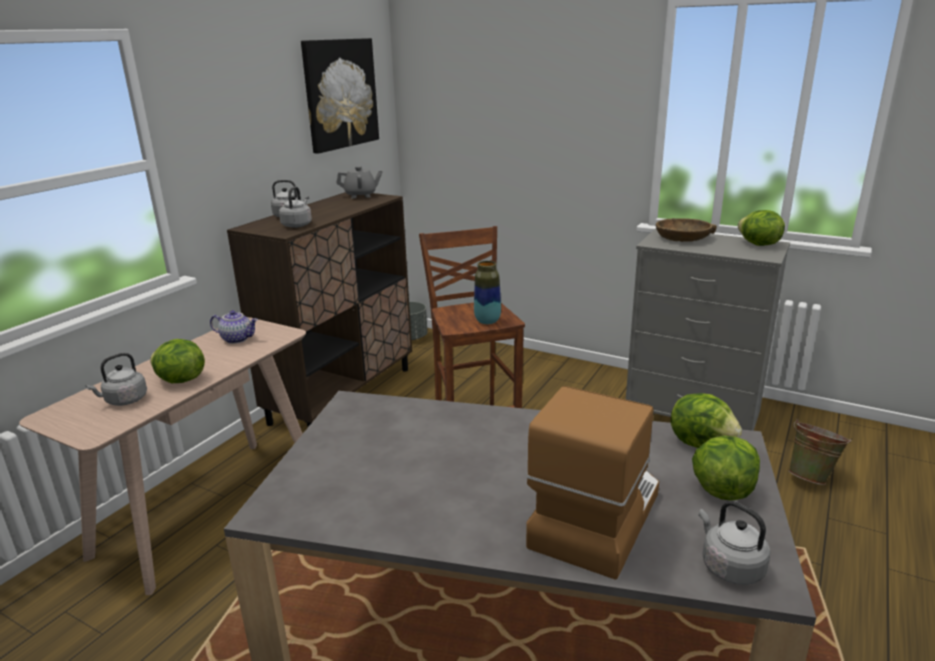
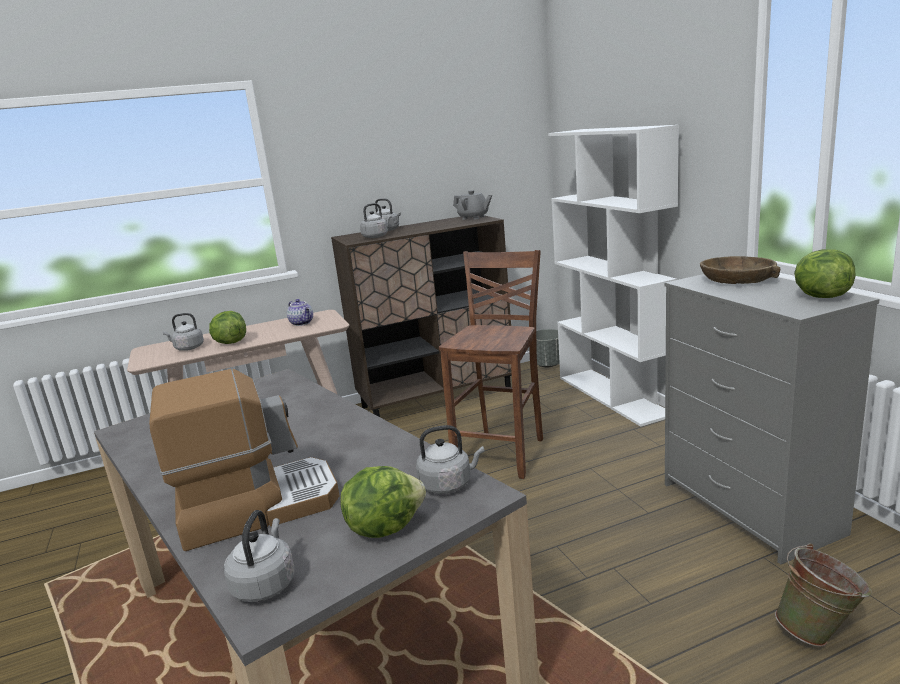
camera: 40 degrees right, 5 degrees down
picture [301,38,379,154] -> none
vase [474,261,501,324] -> none
lettuce [671,393,742,448] -> grey kettle [416,425,484,494]
none -> white bookcase [548,125,679,427]

